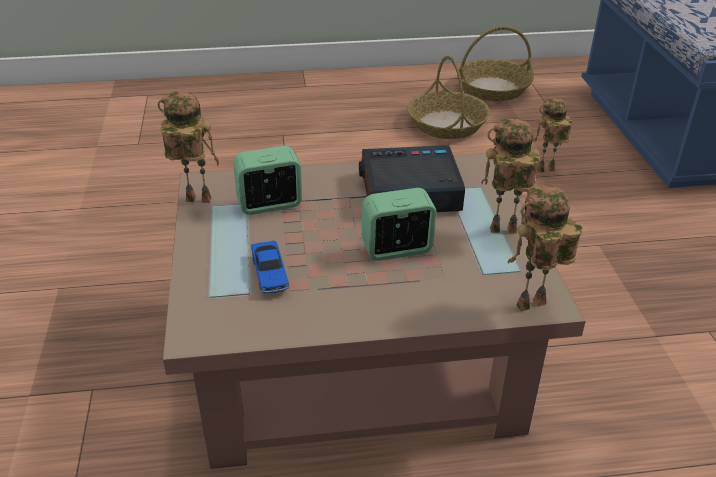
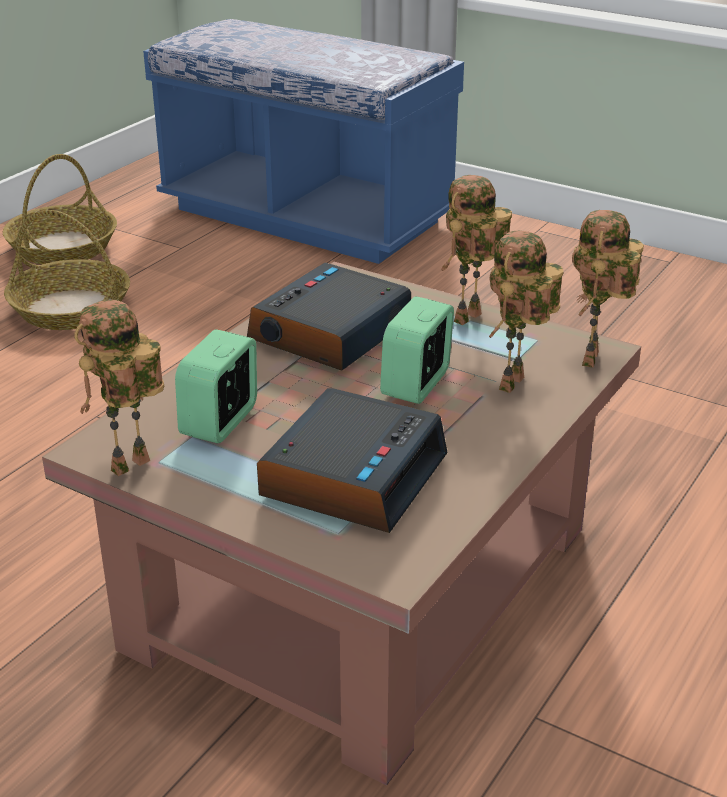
camera: 50 degrees left, 5 degrees down
toy car [251,241,290,293] -> alarm clock [257,388,448,533]
toy robot [533,98,573,173] -> toy robot moved to [489,231,564,393]

